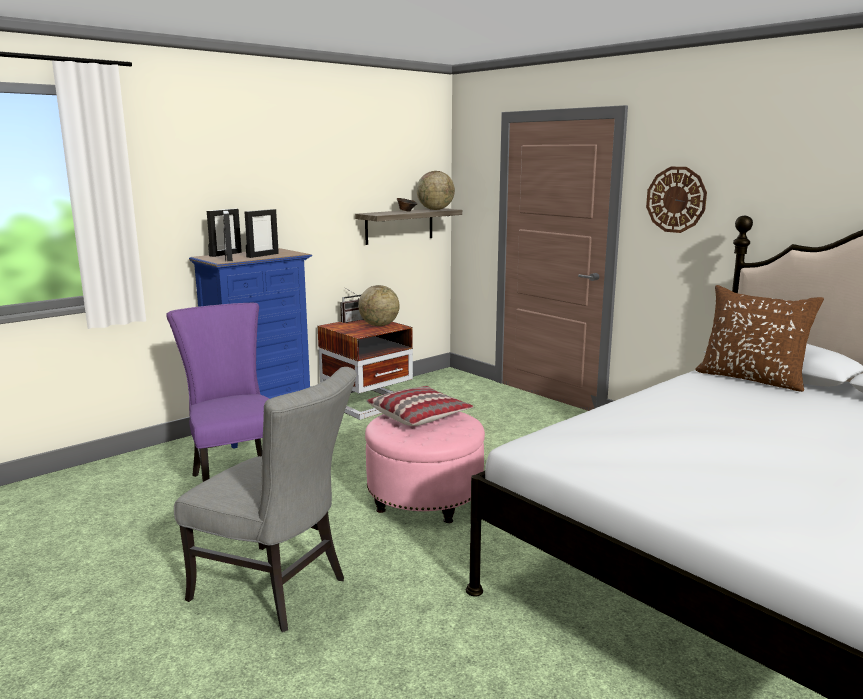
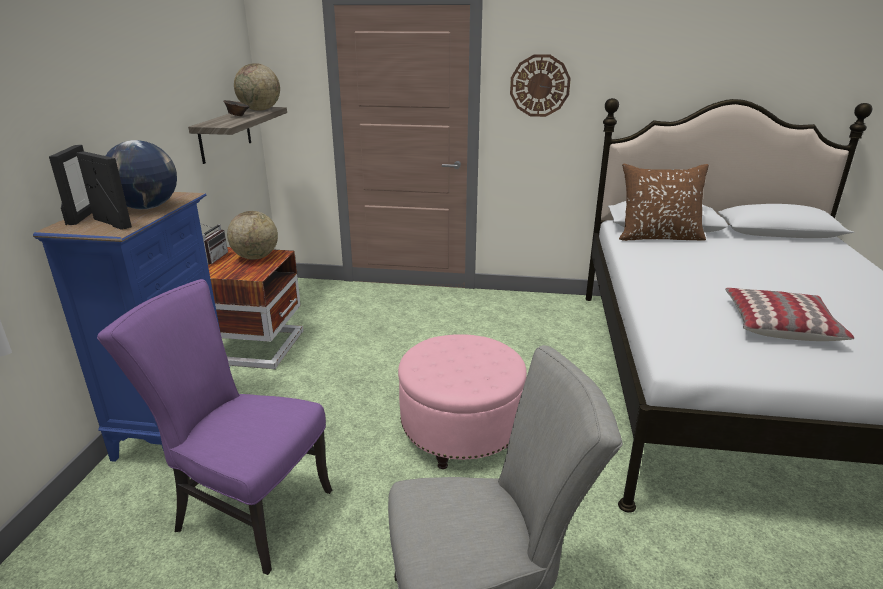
camera: 40 degrees left, 10 degrees up
picture frame [245,209,279,258] -> globe [106,140,177,209]
pillow [366,386,473,426] -> pillow moved to [725,288,854,341]

